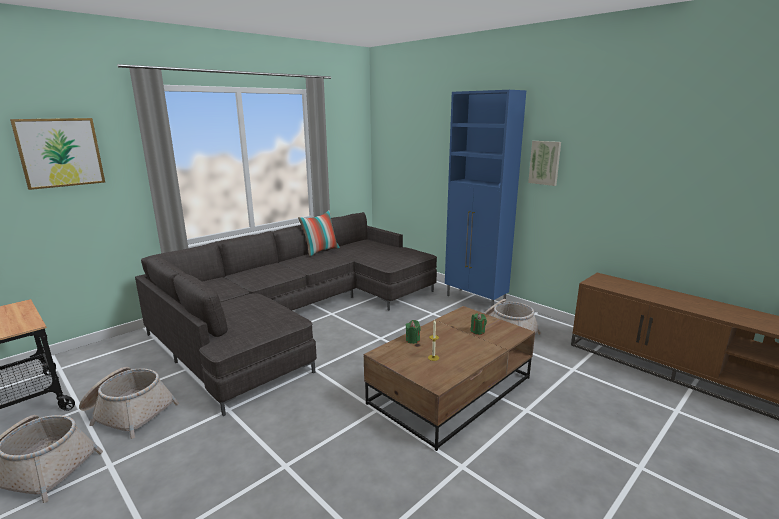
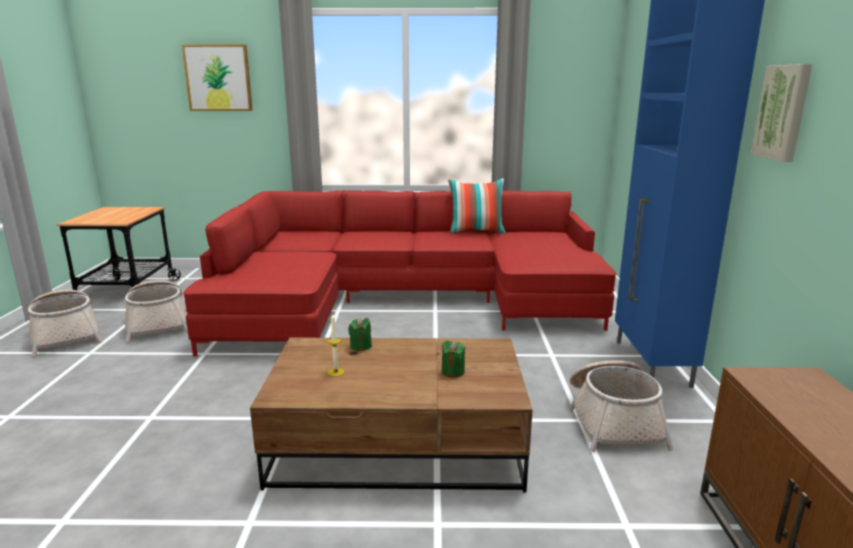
camera: 45 degrees right, 0 degrees up
grey sofa [135,212,437,416] -> red sofa [183,190,616,357]

